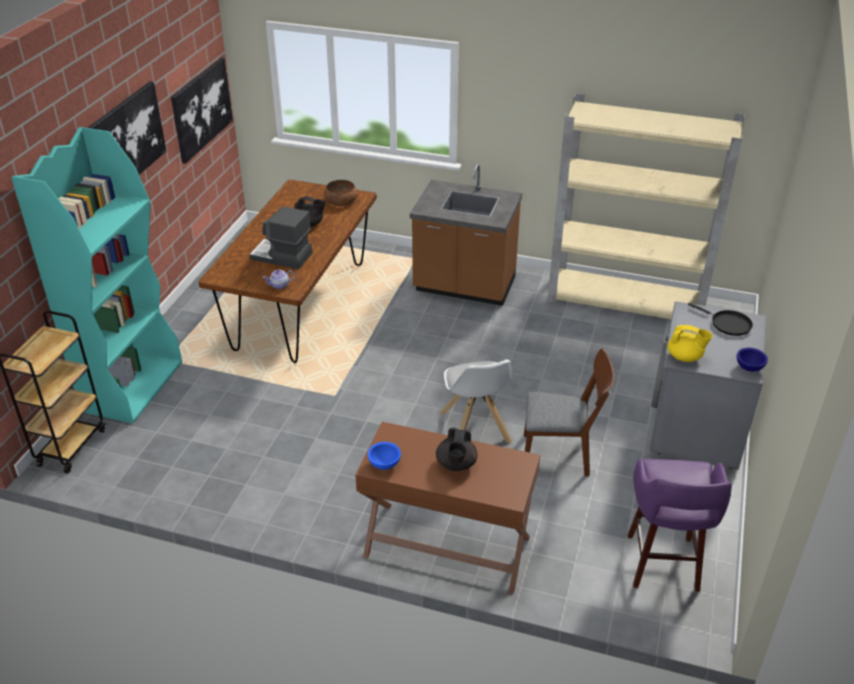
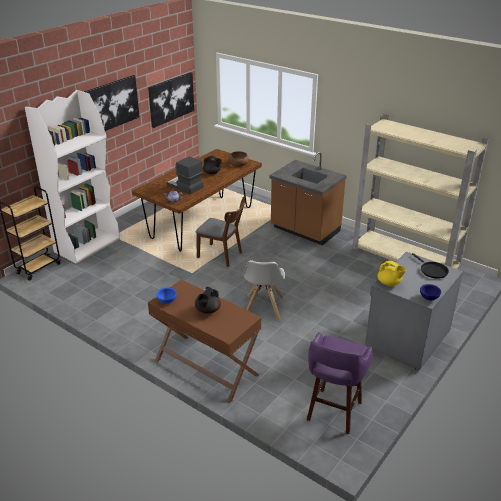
camera: 20 degrees right, 5 degrees down
turquoise bookcase [11,127,182,424] -> white bookcase [25,90,120,263]
brown chair [524,348,615,477] -> brown chair moved to [196,197,246,267]

